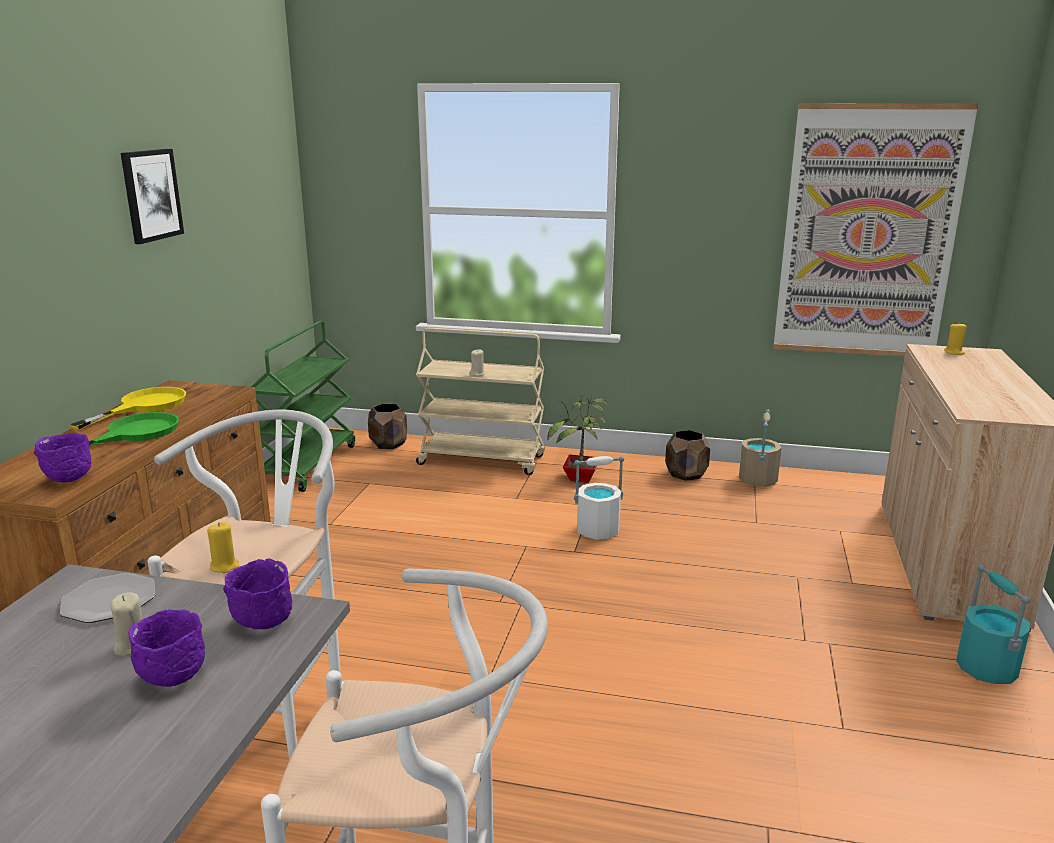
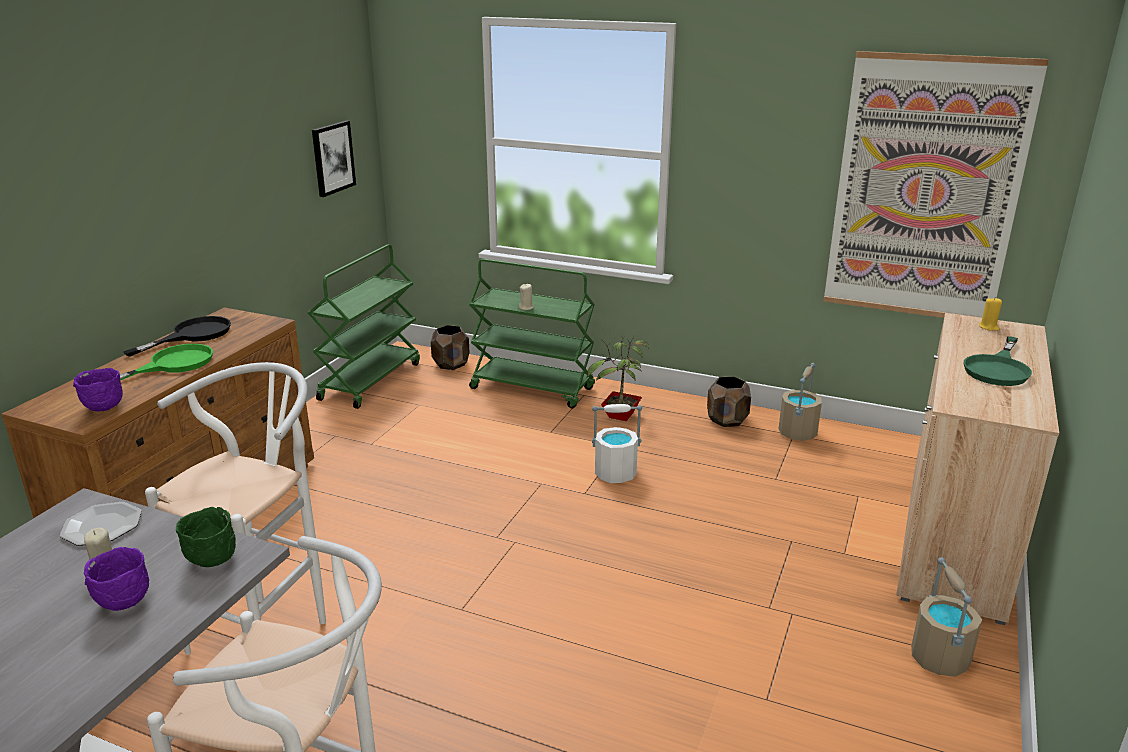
camera: 10 degrees right, 5 degrees up
yellow frying pan [70,387,186,429] -> black frying pan [123,316,231,357]
picture [121,149,184,244] -> picture moved to [312,121,356,197]
yellow candle [207,522,240,573] -> none
purple bowl [223,558,292,629] -> green bowl [176,507,236,567]
beige cart [416,328,545,475] -> green cart [469,259,595,408]
turquoise bucket [956,565,1030,684] -> beige bucket [911,557,982,677]
none -> green frying pan [963,336,1032,386]

